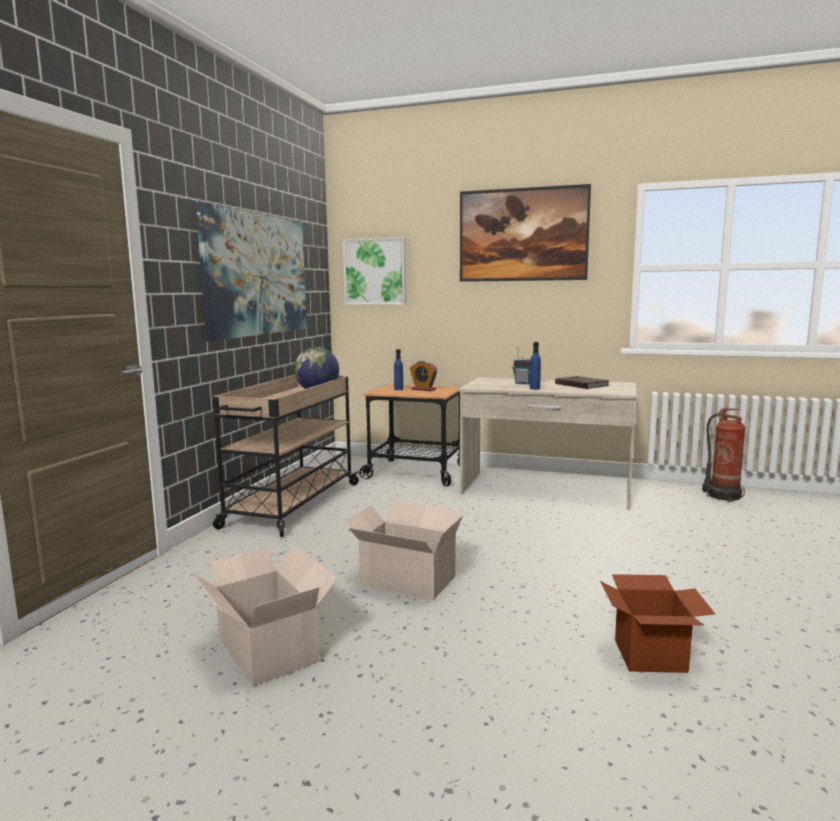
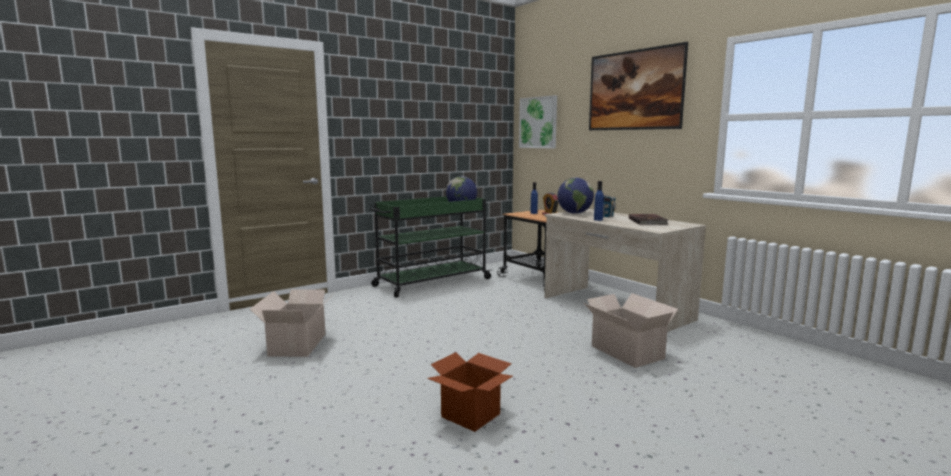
camera: 35 degrees right, 0 degrees up
picture [196,202,307,341] -> none
beige cart [213,375,360,537] -> green cart [371,196,491,298]
cardboard box [346,500,463,600] -> cardboard box moved to [584,293,678,368]
fire extinguisher [702,408,746,502] -> none
none -> globe [558,178,594,214]

